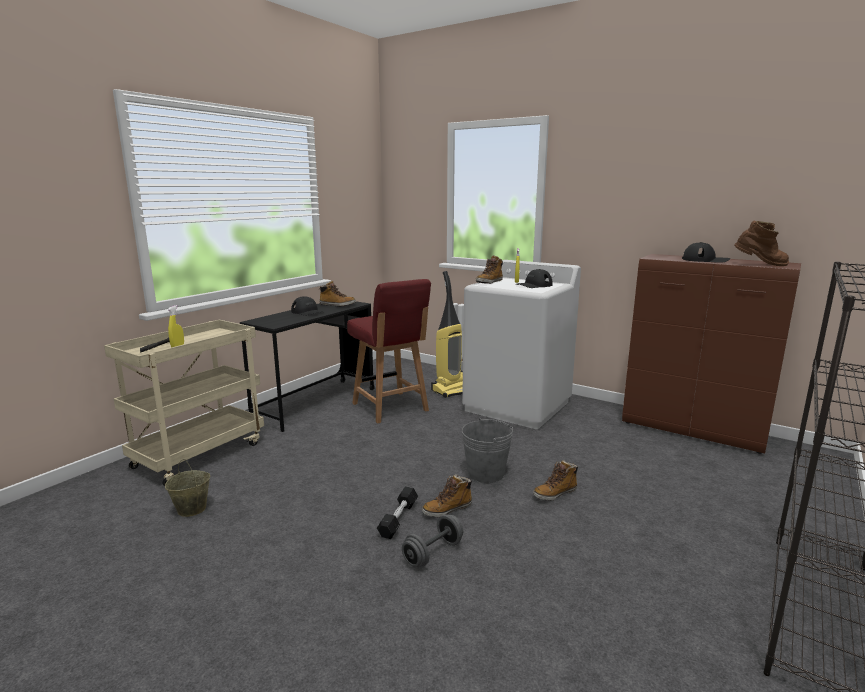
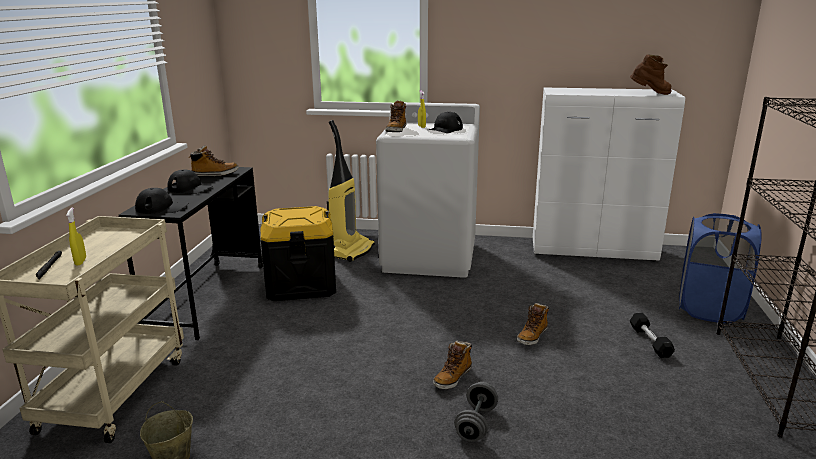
camera: 25 degrees left, 5 degrees up
red chair [347,279,431,424] -> black storage box [260,206,336,301]
black dumbbell [377,487,418,539] -> black dumbbell moved to [630,313,675,358]
grey bucket [462,418,513,483] -> none
brown cabinet [622,254,801,454] -> white cabinet [533,88,685,261]
black cap [682,242,730,263] -> black cap moved to [135,188,188,214]
none -> blue laundry basket [679,213,762,323]

